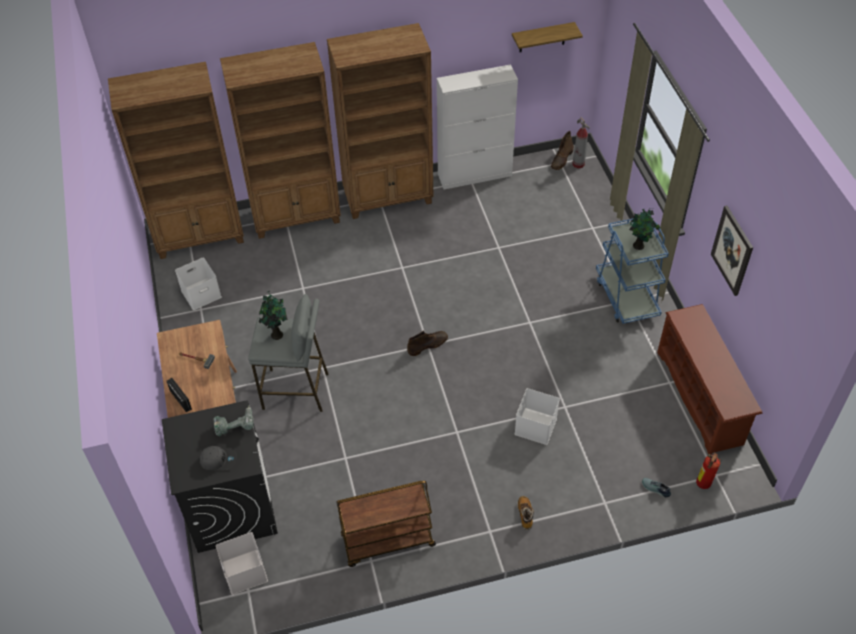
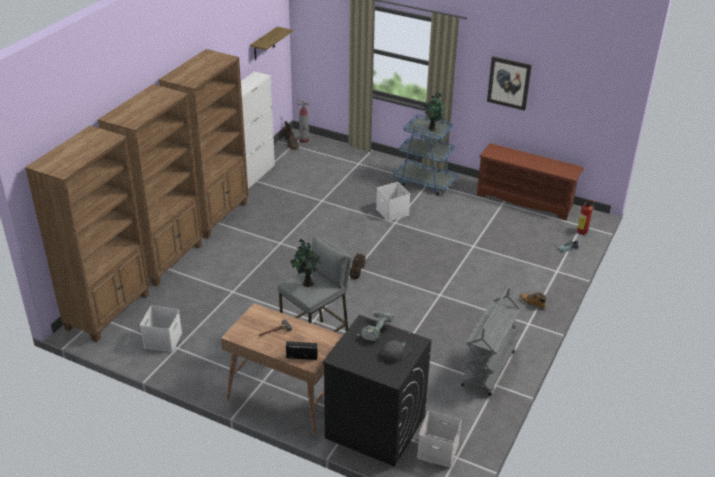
camera: 50 degrees left, 15 degrees down
brown cart [336,481,436,567] -> grey cart [461,287,521,396]
white storage box [514,388,560,445] -> white storage box moved to [376,182,410,221]

